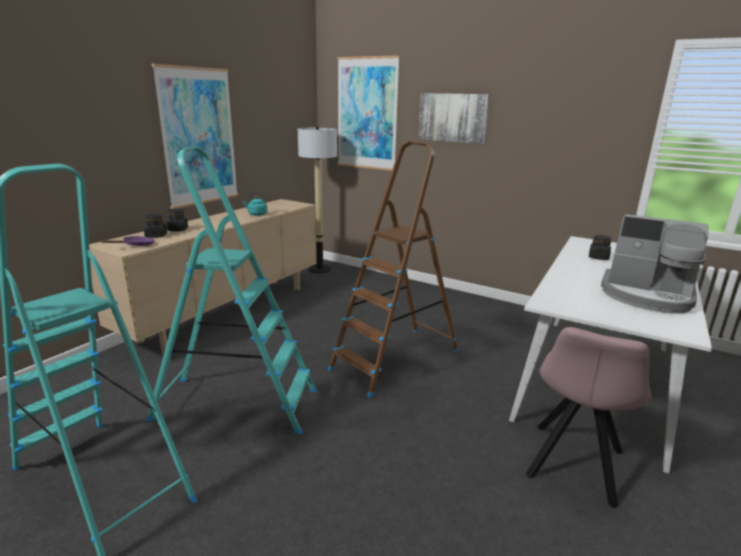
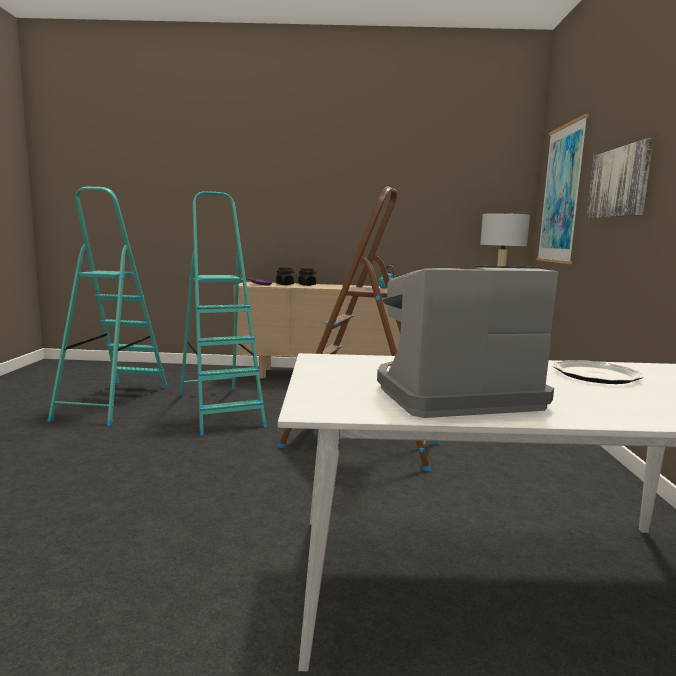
camera: 60 degrees right, 10 degrees down
picture [152,64,238,209] -> none
pink chair [526,327,651,508] -> none
black jar [589,235,612,260] -> plate [553,360,643,384]
coffee machine [601,214,708,314] -> coffee machine turned 75 degrees clockwise [377,265,559,418]

